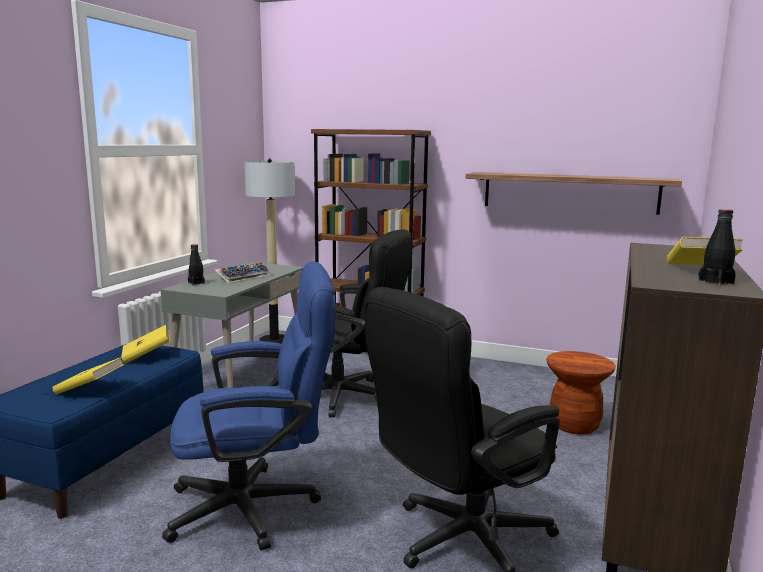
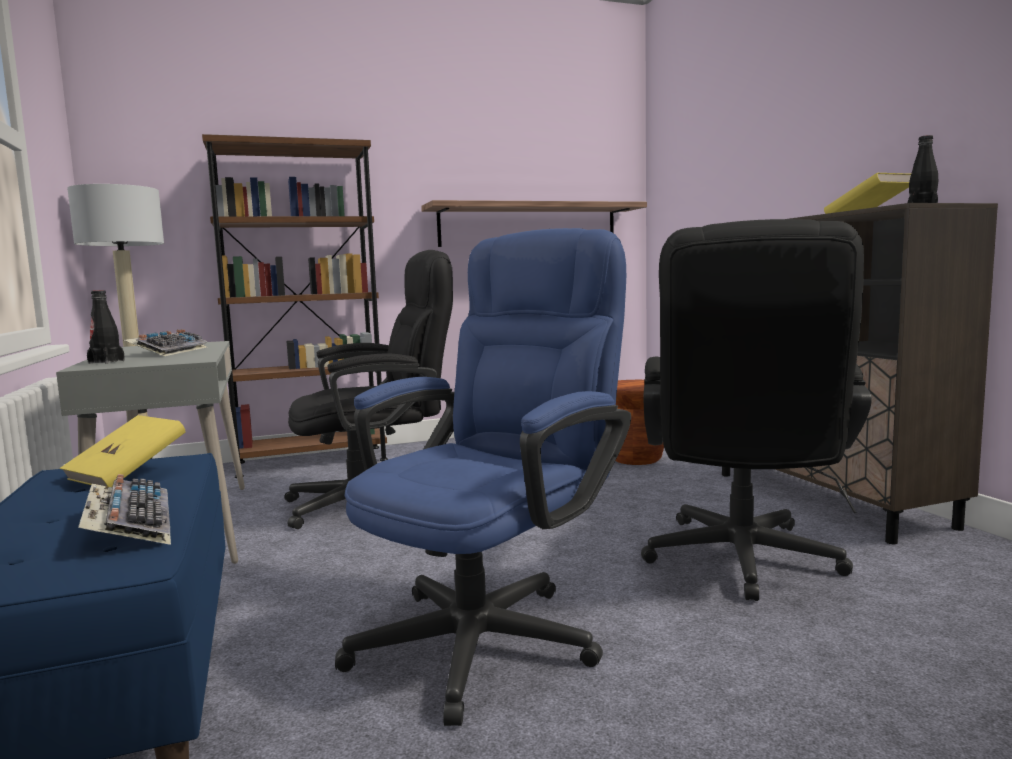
camera: 40 degrees left, 5 degrees down
yellow book [53,357,125,395] -> keyboard [78,474,171,545]

